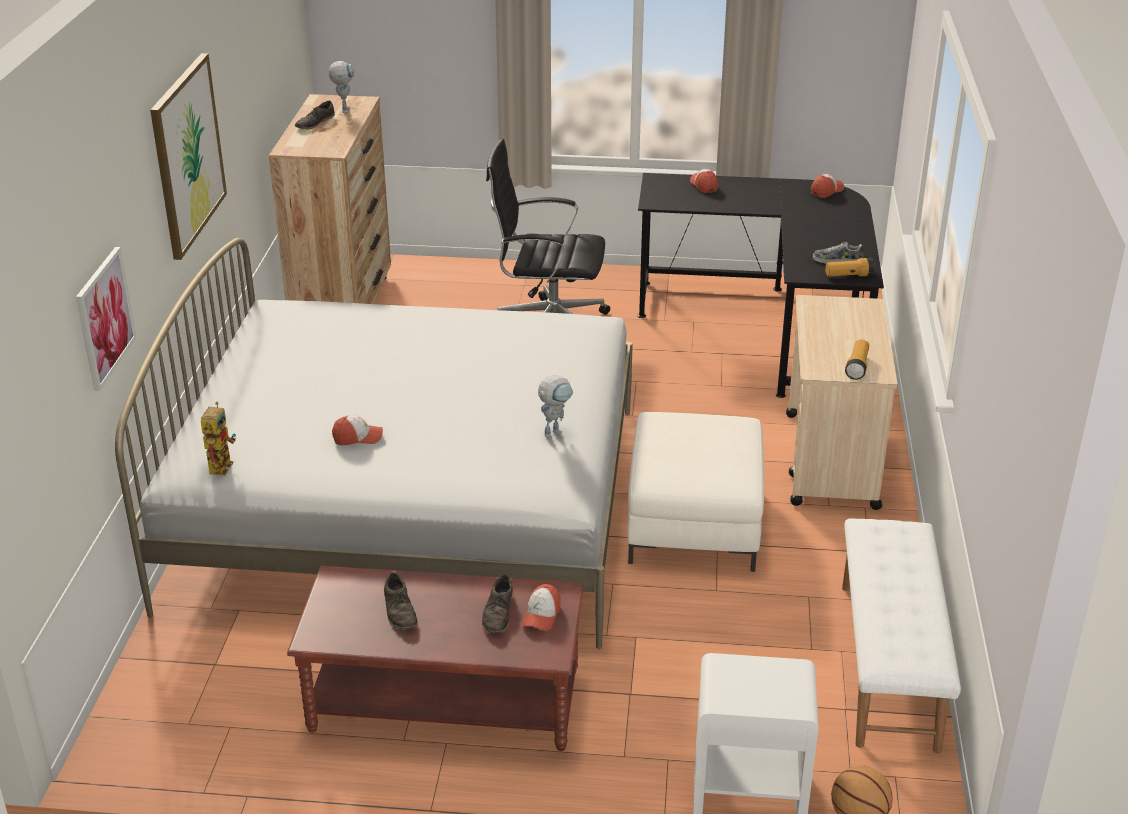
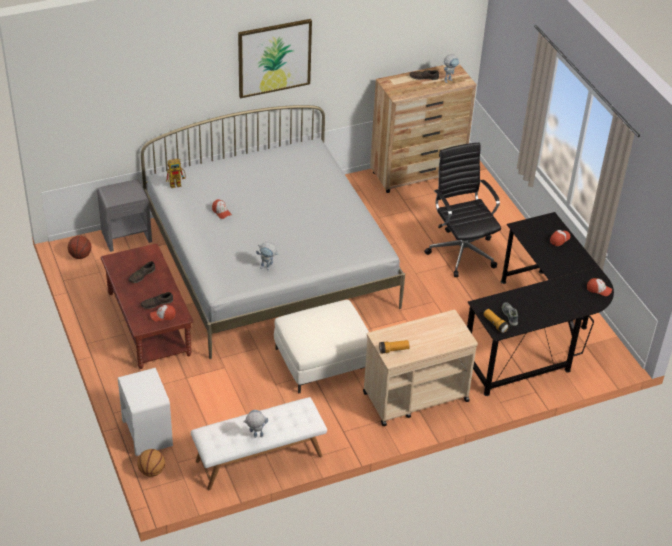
camera: 60 degrees right, 10 degrees up
picture [76,247,136,391] -> none
none -> basketball [68,236,91,259]
none -> grey nightstand [97,179,152,252]
none -> toy robot [243,410,268,438]

